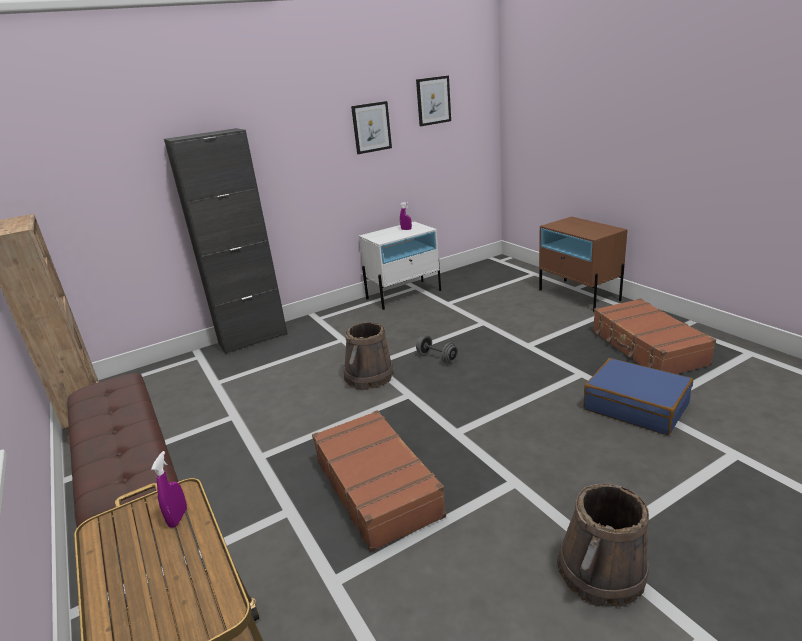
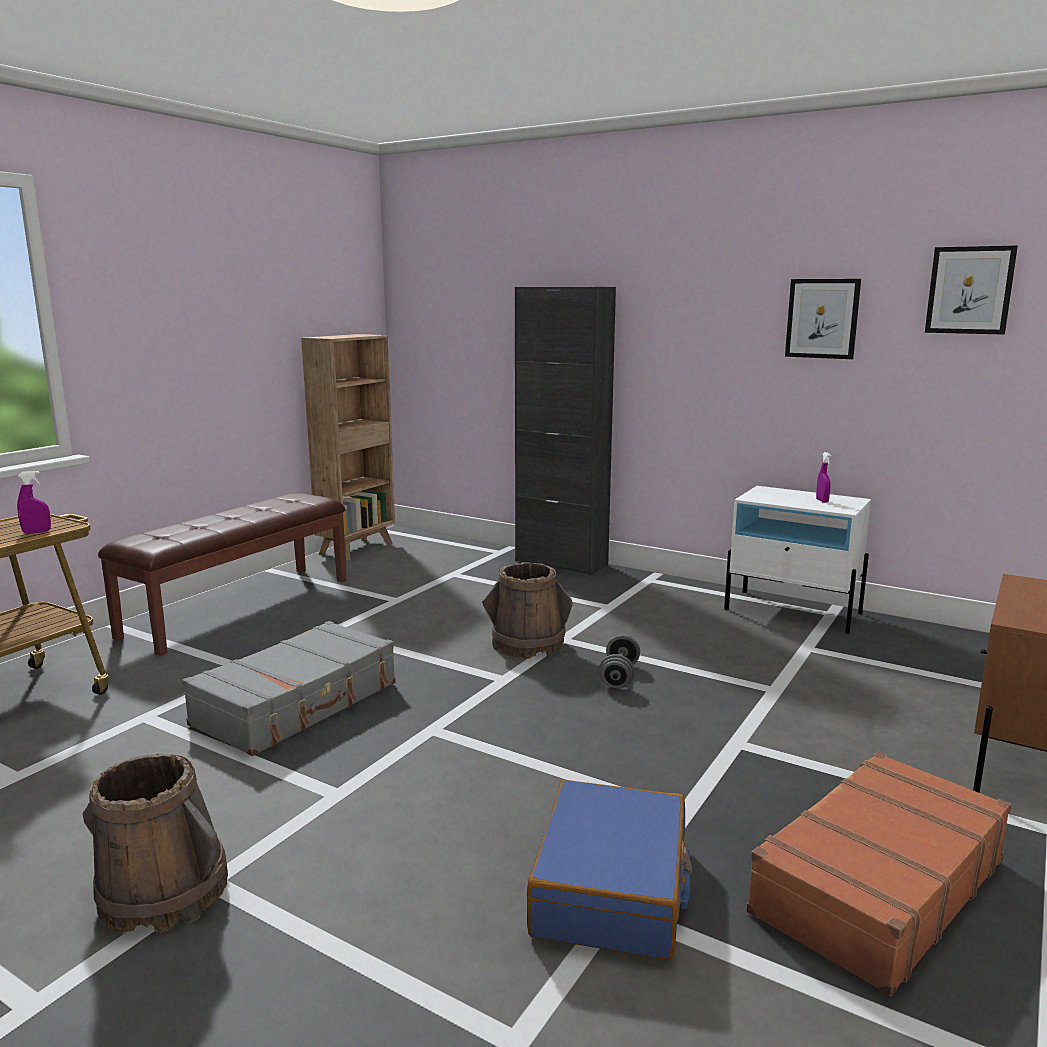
camera: 60 degrees right, 10 degrees down
brown suitcase [312,410,446,552] -> grey suitcase [182,621,395,756]

